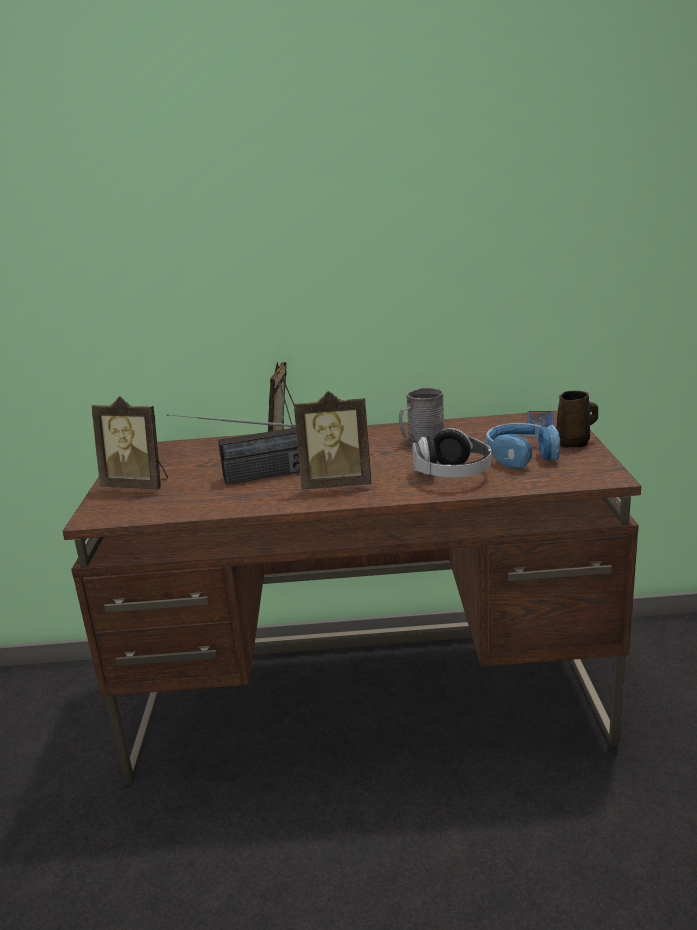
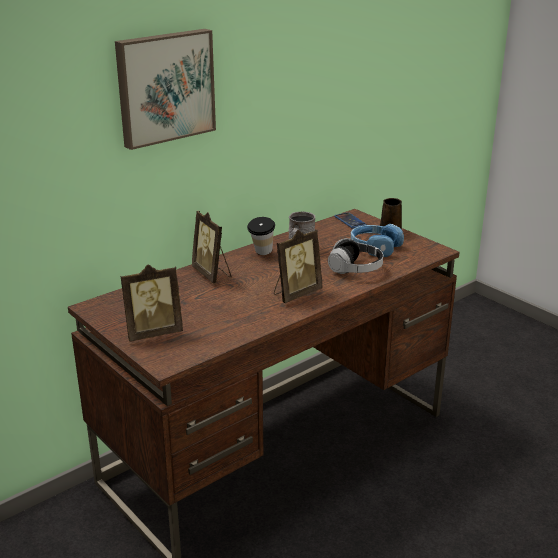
camera: 40 degrees left, 5 degrees up
radio [167,414,300,485] -> none
none -> picture [115,29,216,150]
none -> cup [247,217,275,255]

